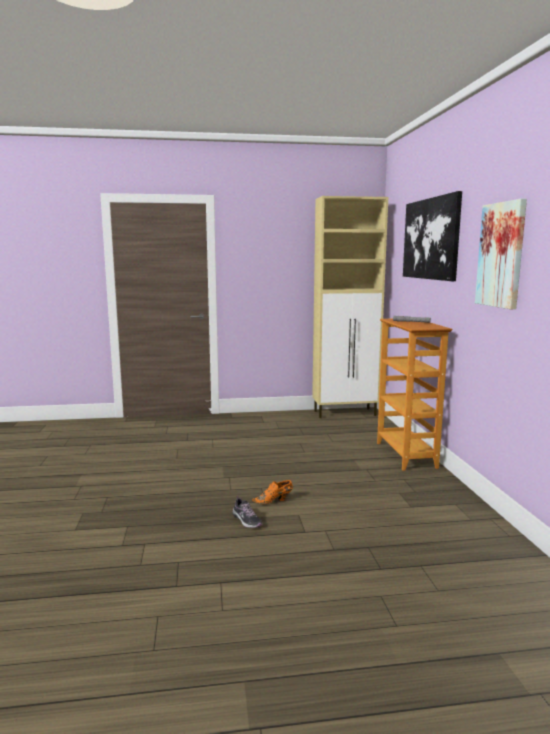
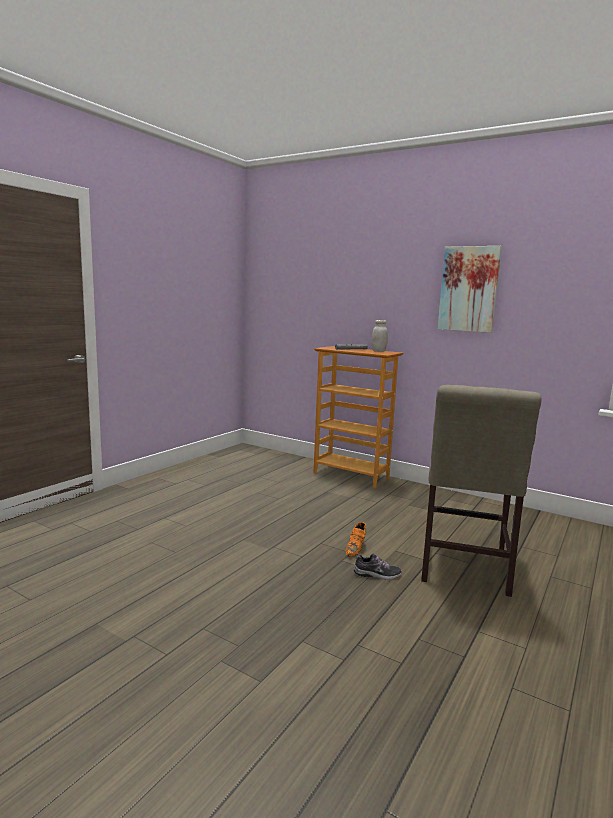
camera: 50 degrees left, 0 degrees up
beige cabinet [312,196,388,418] -> none
picture [403,191,462,281] -> none
none -> white jar [372,320,388,352]
none -> beige chair [421,385,541,597]

